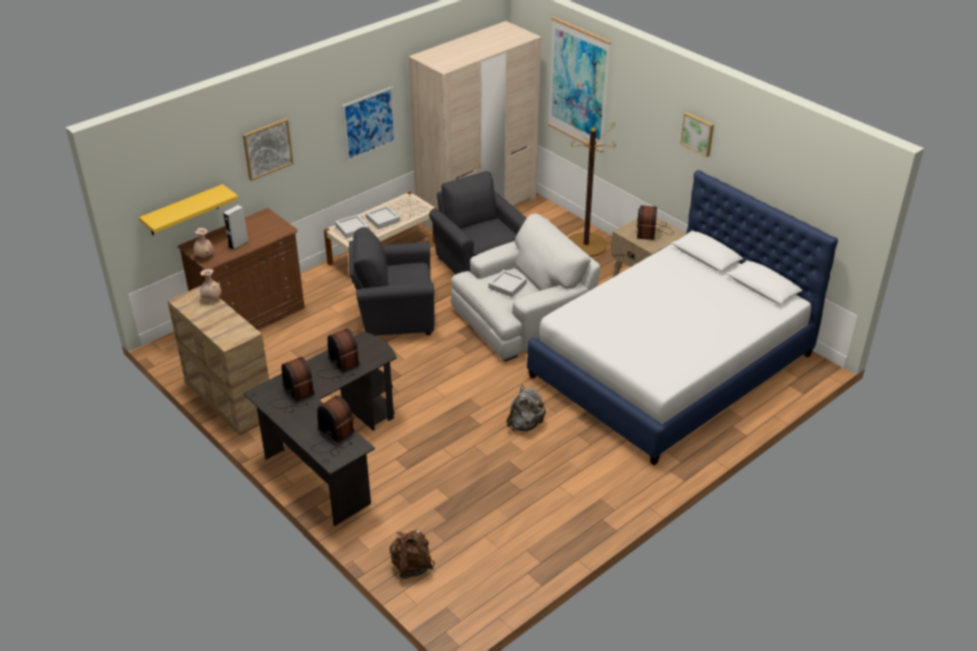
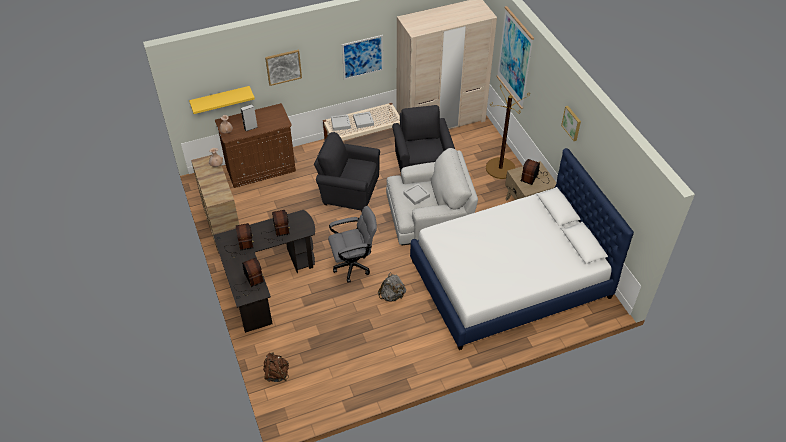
camera: 20 degrees right, 10 degrees up
none -> grey office chair [328,206,377,283]

